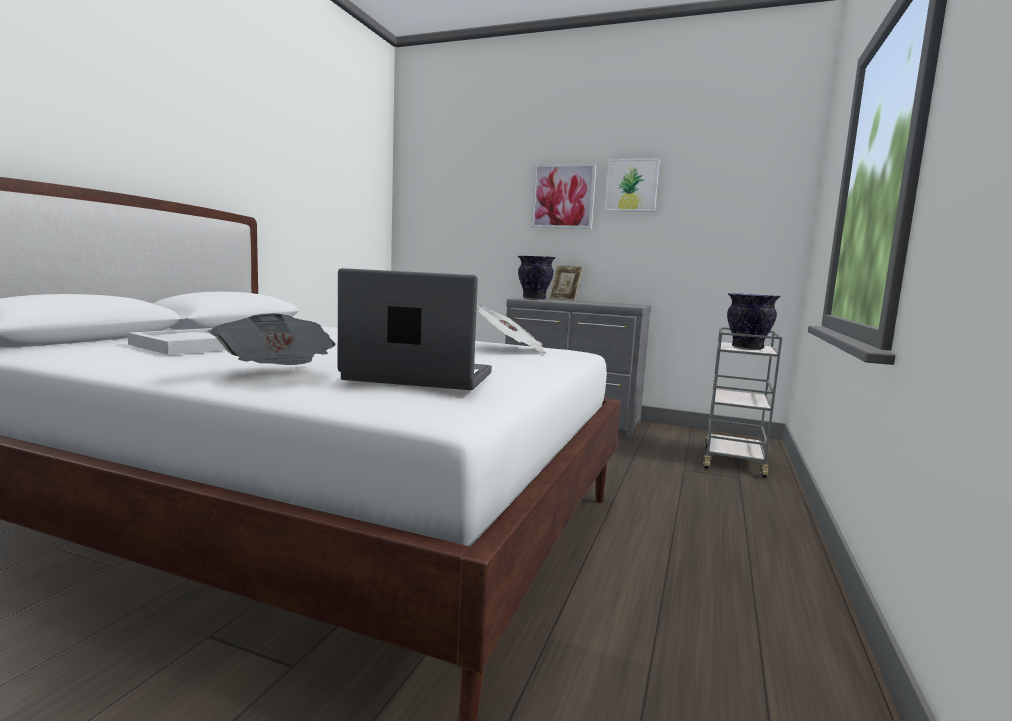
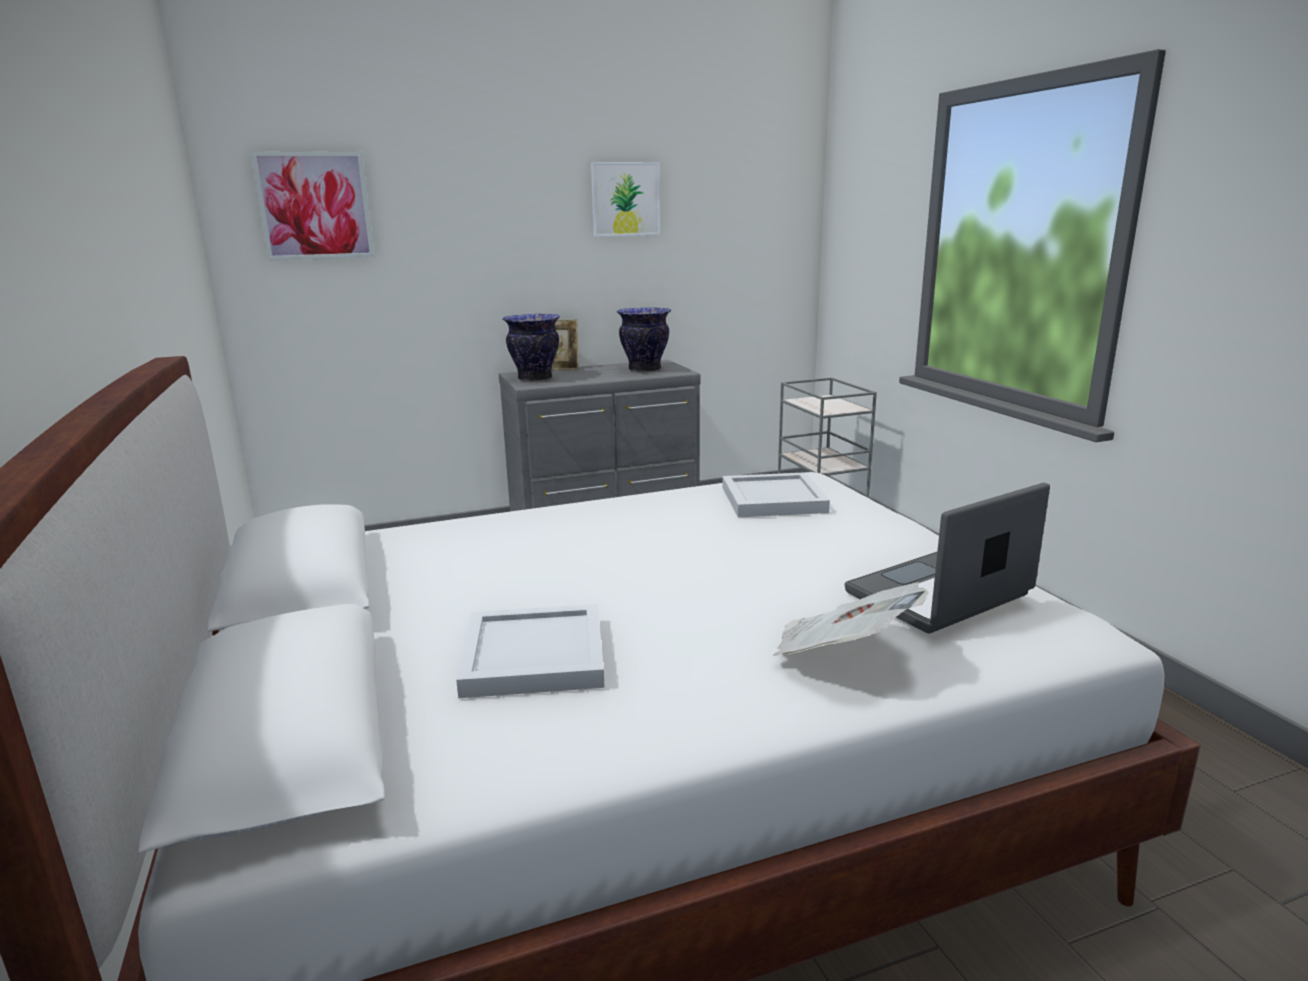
camera: 40 degrees left, 10 degrees up
newspaper [477,304,547,354] -> white tray [722,472,830,517]
picture [531,163,596,229] -> picture moved to [250,151,375,261]
vase [727,293,781,350] -> vase moved to [617,307,671,373]

